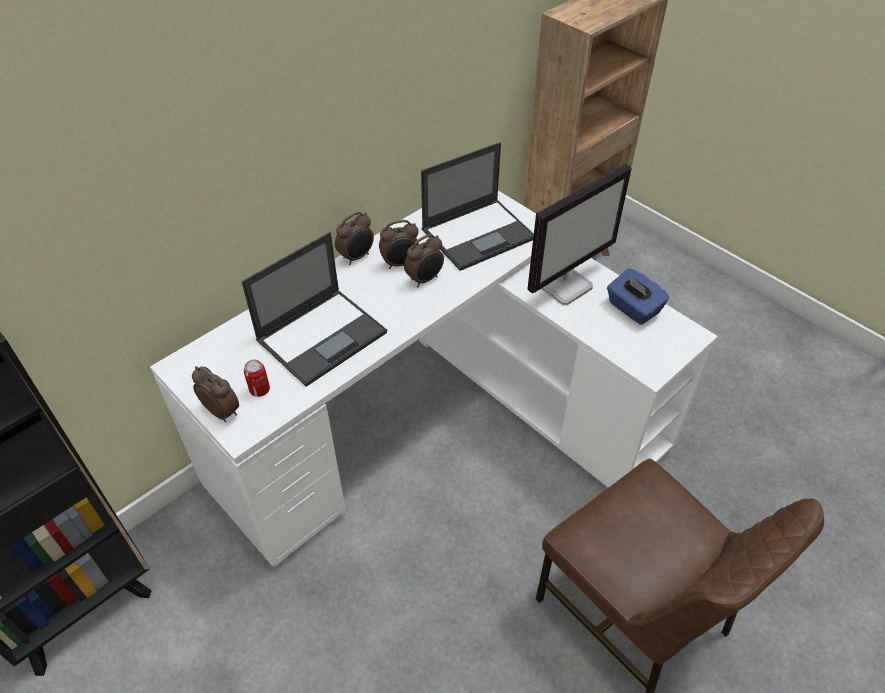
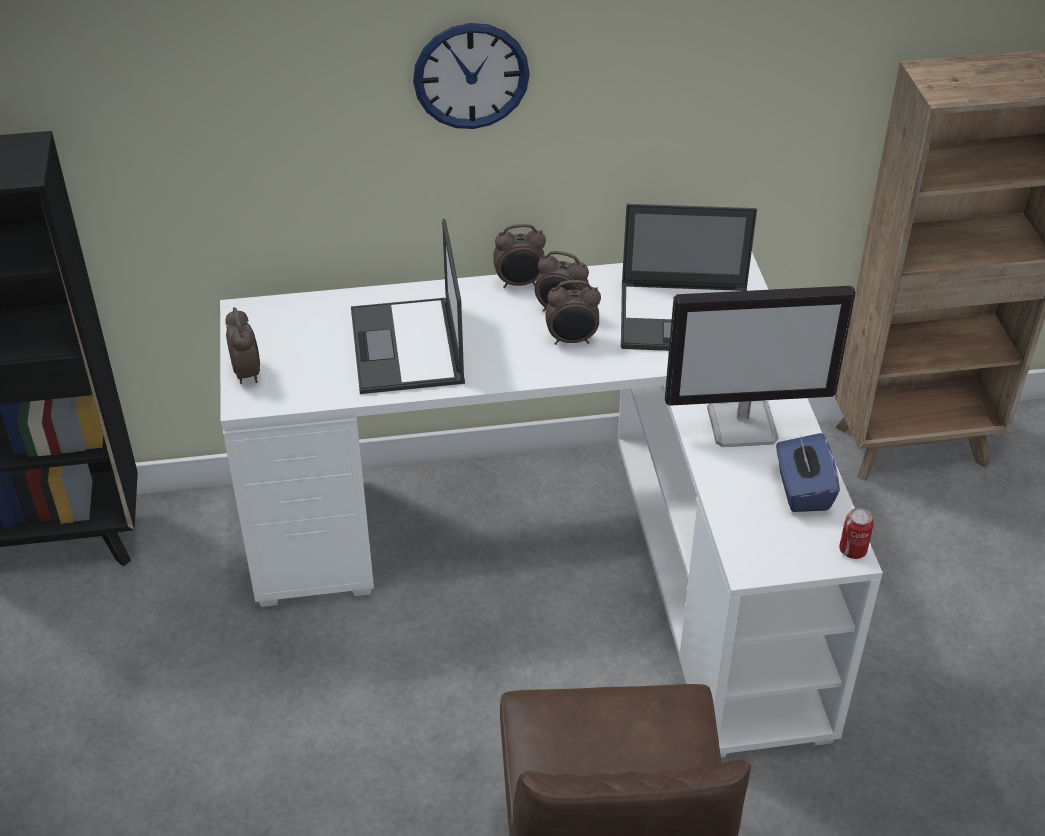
camera: 35 degrees right, 5 degrees down
laptop [241,232,387,387] -> laptop turned 90 degrees clockwise [351,219,465,394]
can [244,359,270,397] -> can moved to [839,508,874,559]
none -> wall clock [413,23,530,129]

